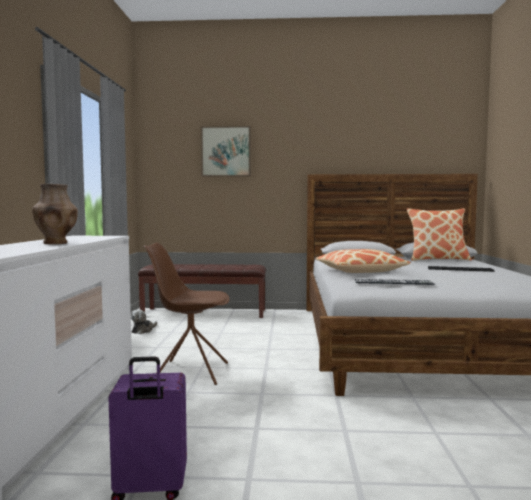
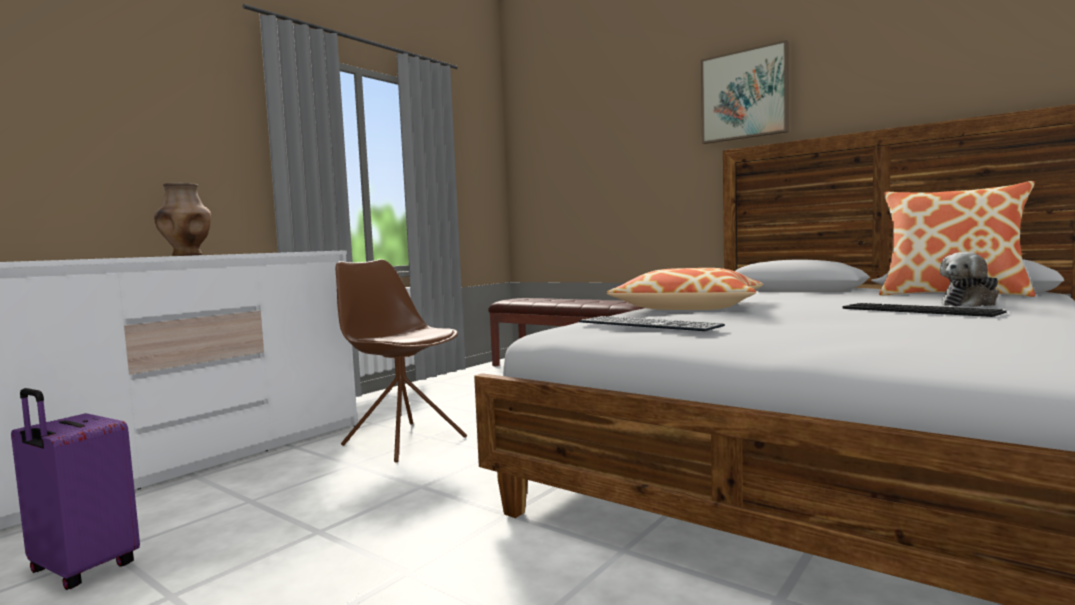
camera: 35 degrees right, 0 degrees up
plush toy [131,309,157,334] -> plush toy moved to [940,252,999,307]
picture [201,126,251,176] -> picture moved to [701,40,789,144]

